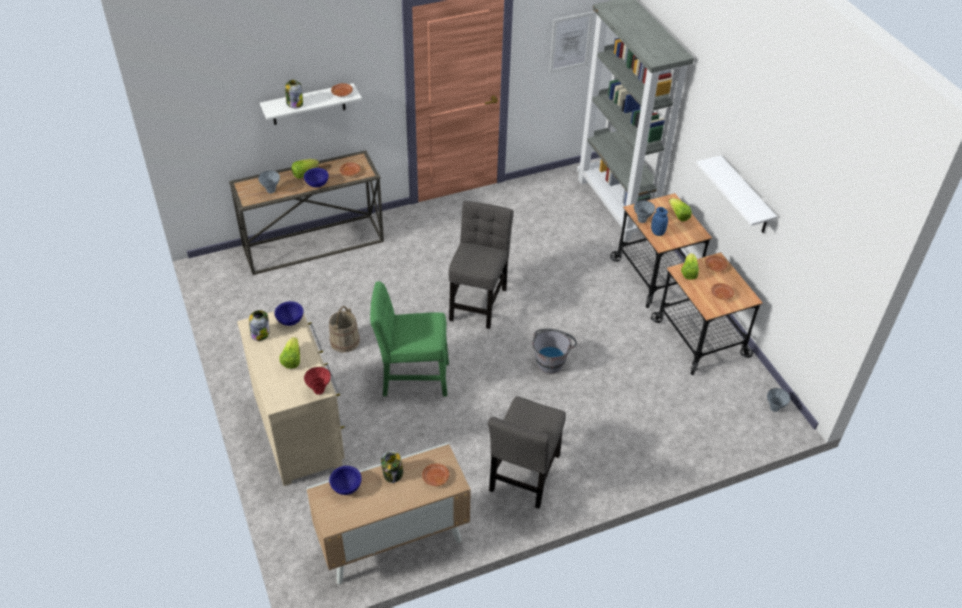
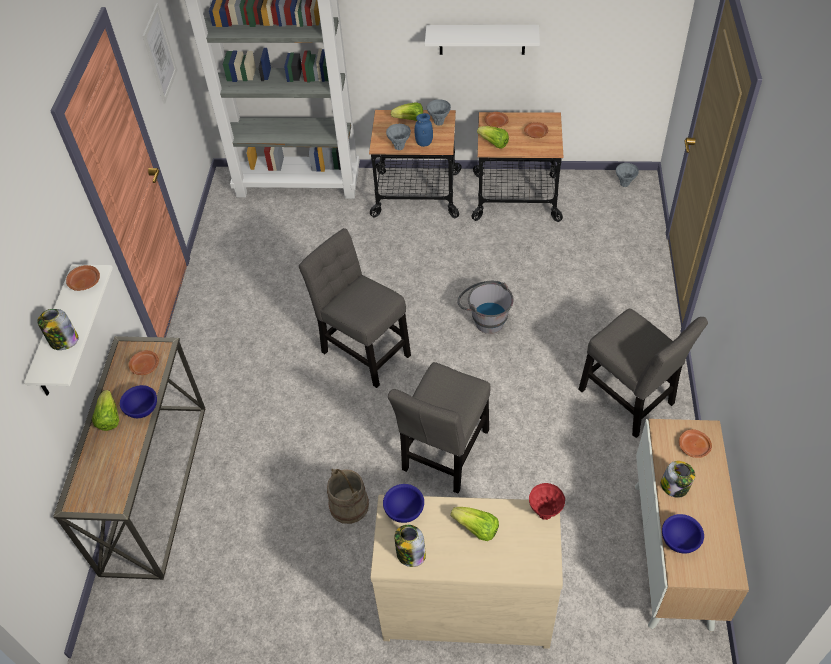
camera: 60 degrees left, 5 degrees up
grey vase [258,171,280,193] -> grey vase moved to [427,99,451,126]
green chair [370,281,449,396] -> grey chair [388,362,491,494]

